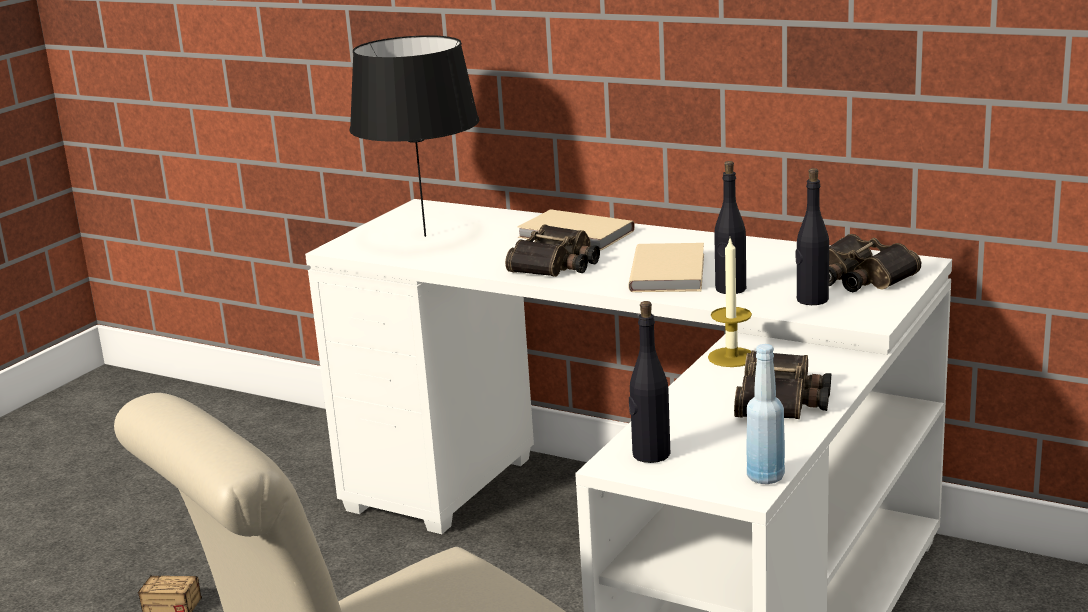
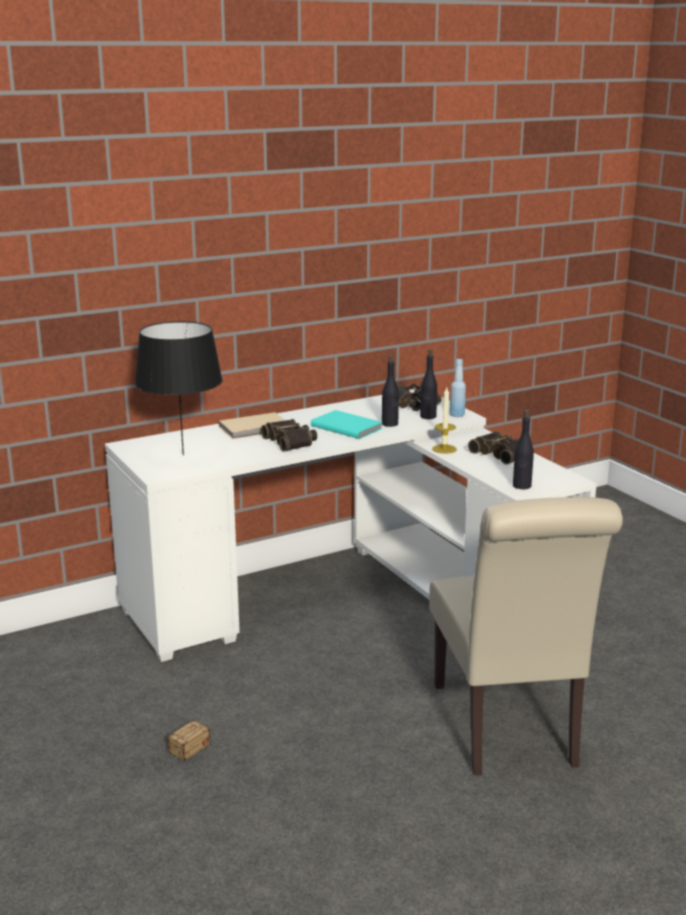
camera: 60 degrees left, 0 degrees up
beige book [628,243,704,292] -> turquoise book [311,410,383,439]
blue bottle [747,344,785,484] -> blue bottle moved to [450,359,466,417]

